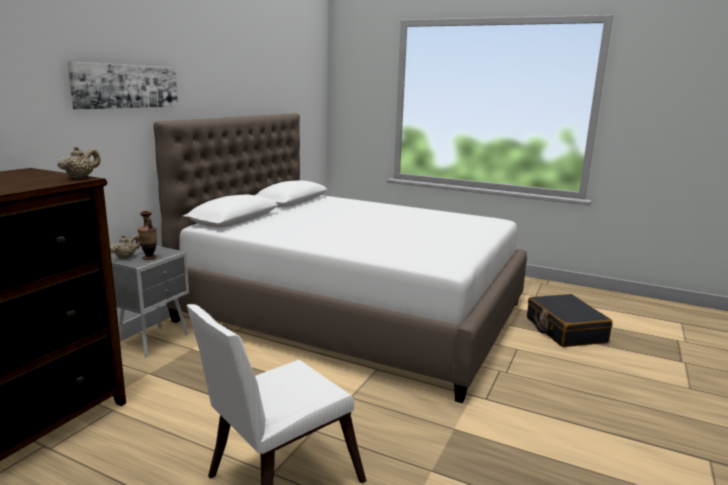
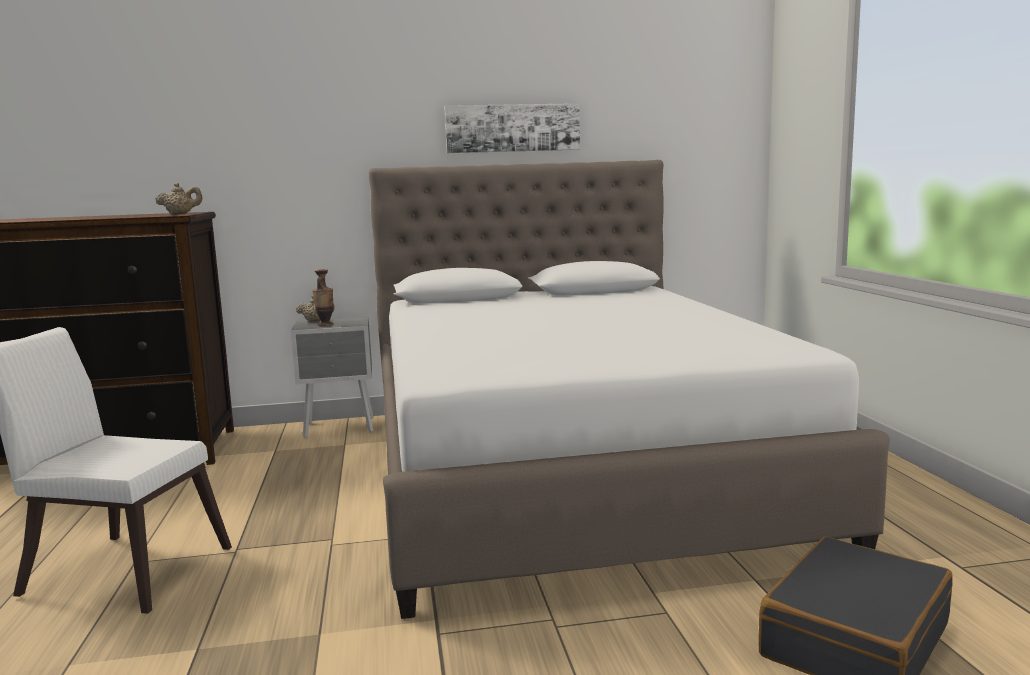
camera: 55 degrees right, 5 degrees down
picture [67,62,178,109] -> picture moved to [444,103,580,153]

